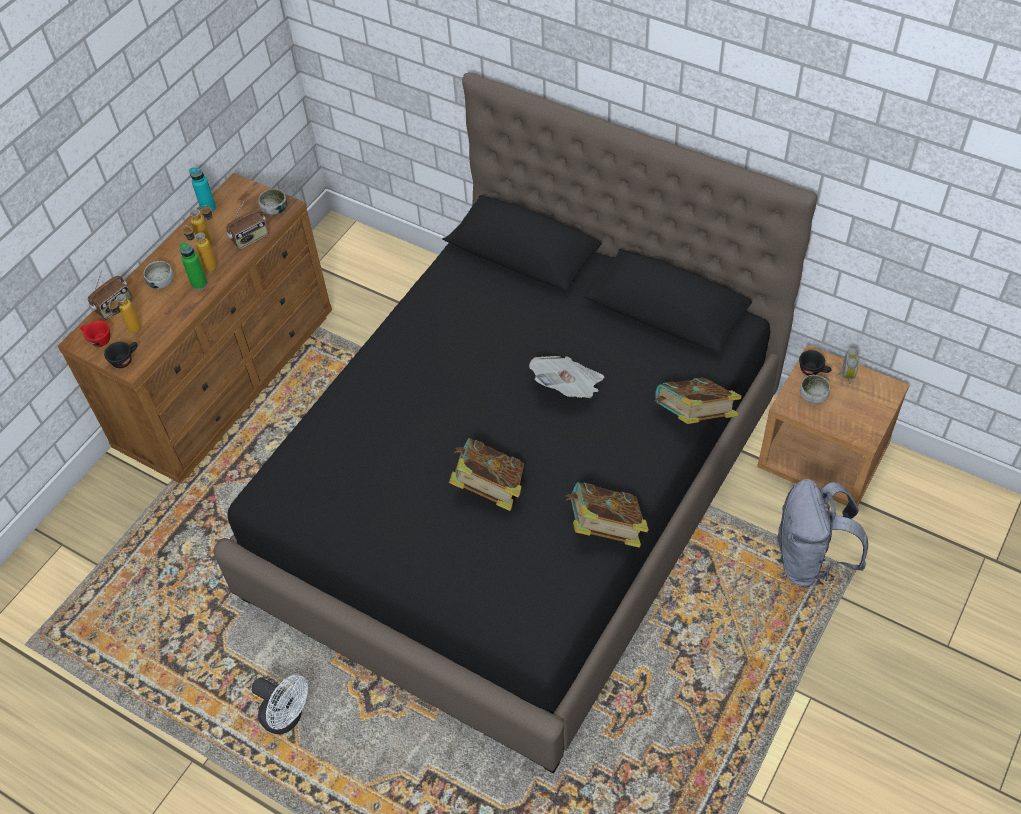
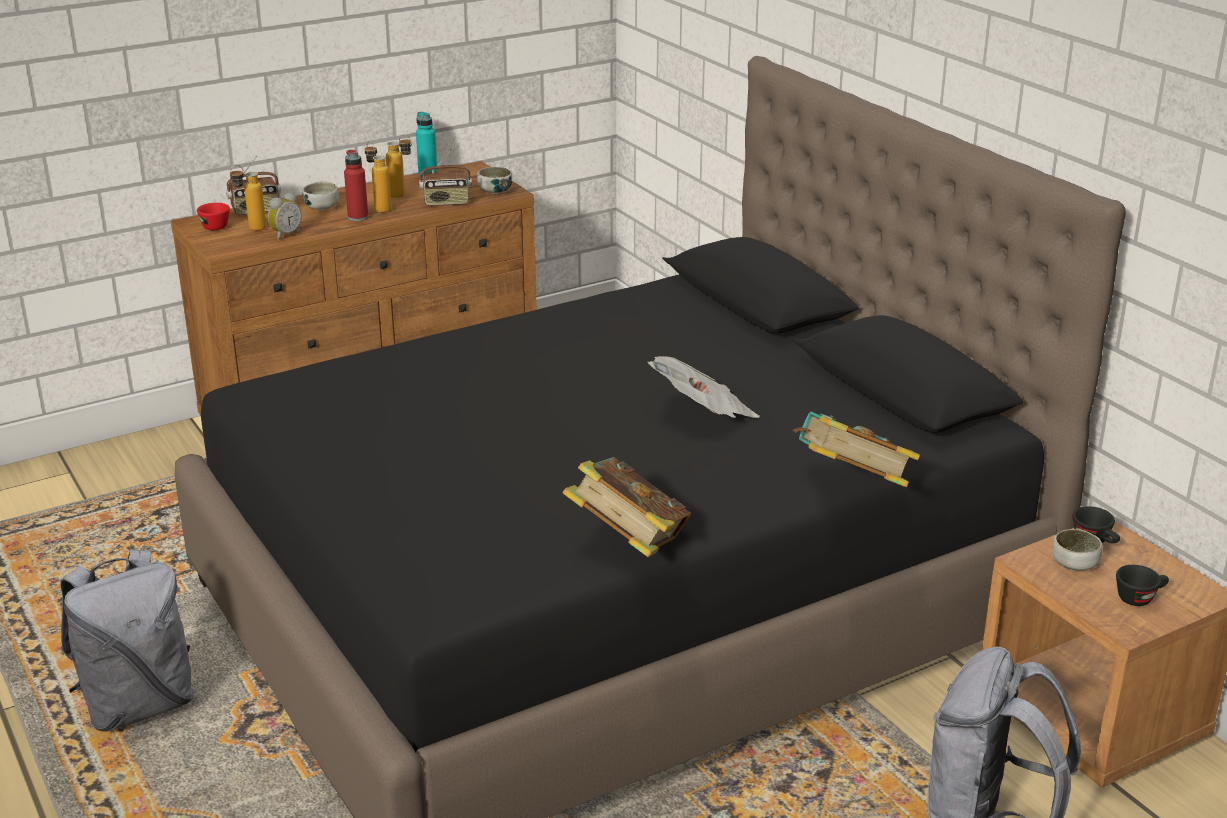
camera: 25 degrees right, 25 degrees down
black cup [104,342,137,368] -> black cup moved to [1116,565,1169,606]
green bottle [179,242,208,290] -> red bottle [344,149,368,221]
white fan [252,675,308,734] -> grey backpack [60,550,194,732]
book [449,438,524,511] -> none
alarm clock [839,347,859,384] -> alarm clock moved to [268,192,302,240]

